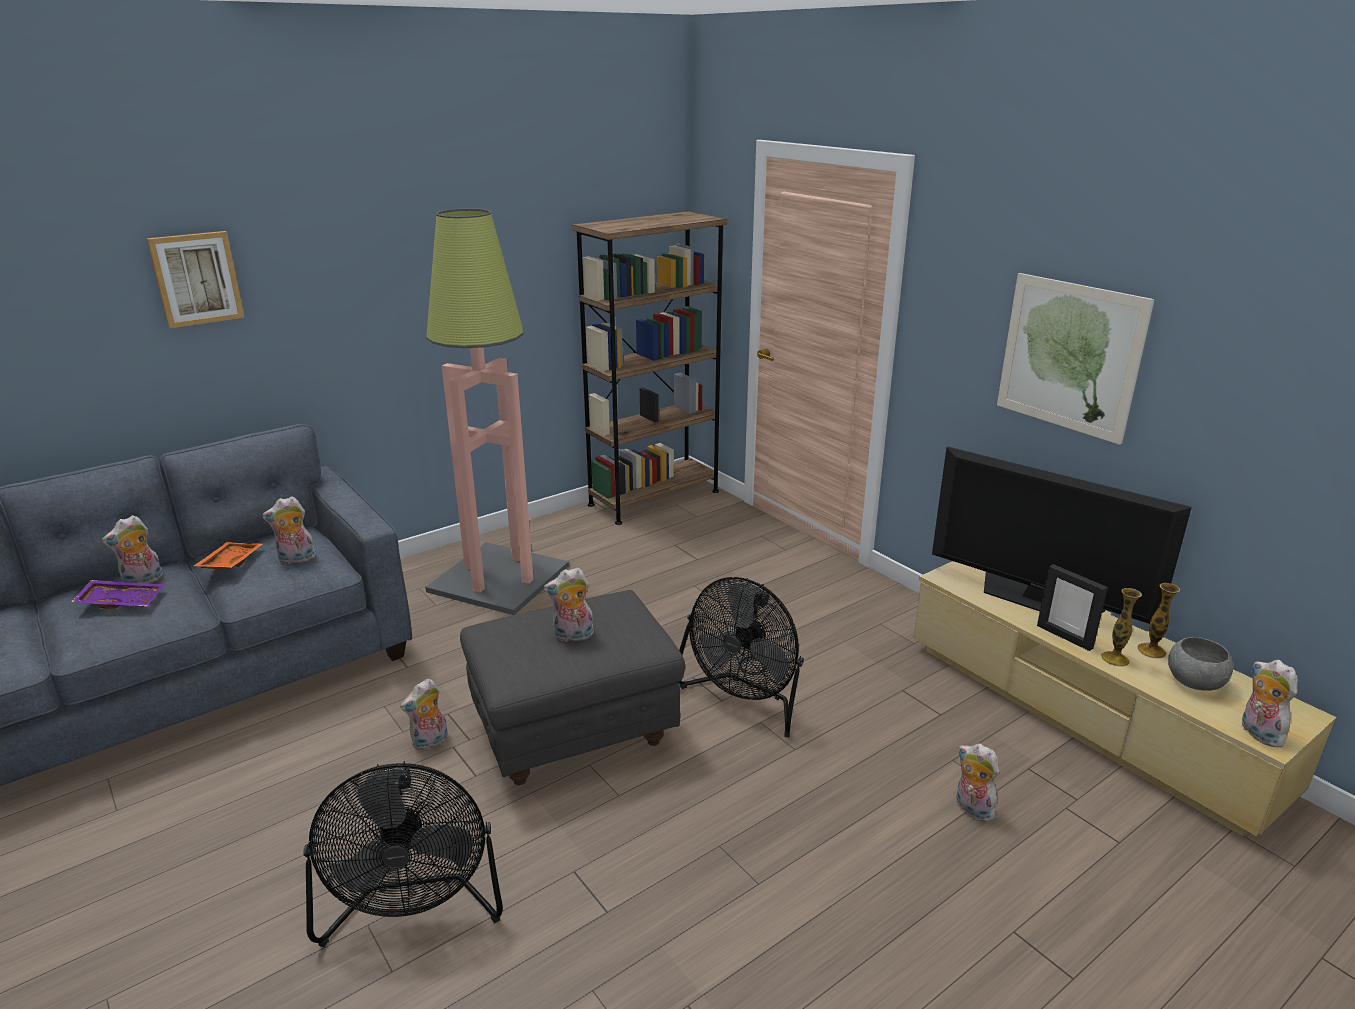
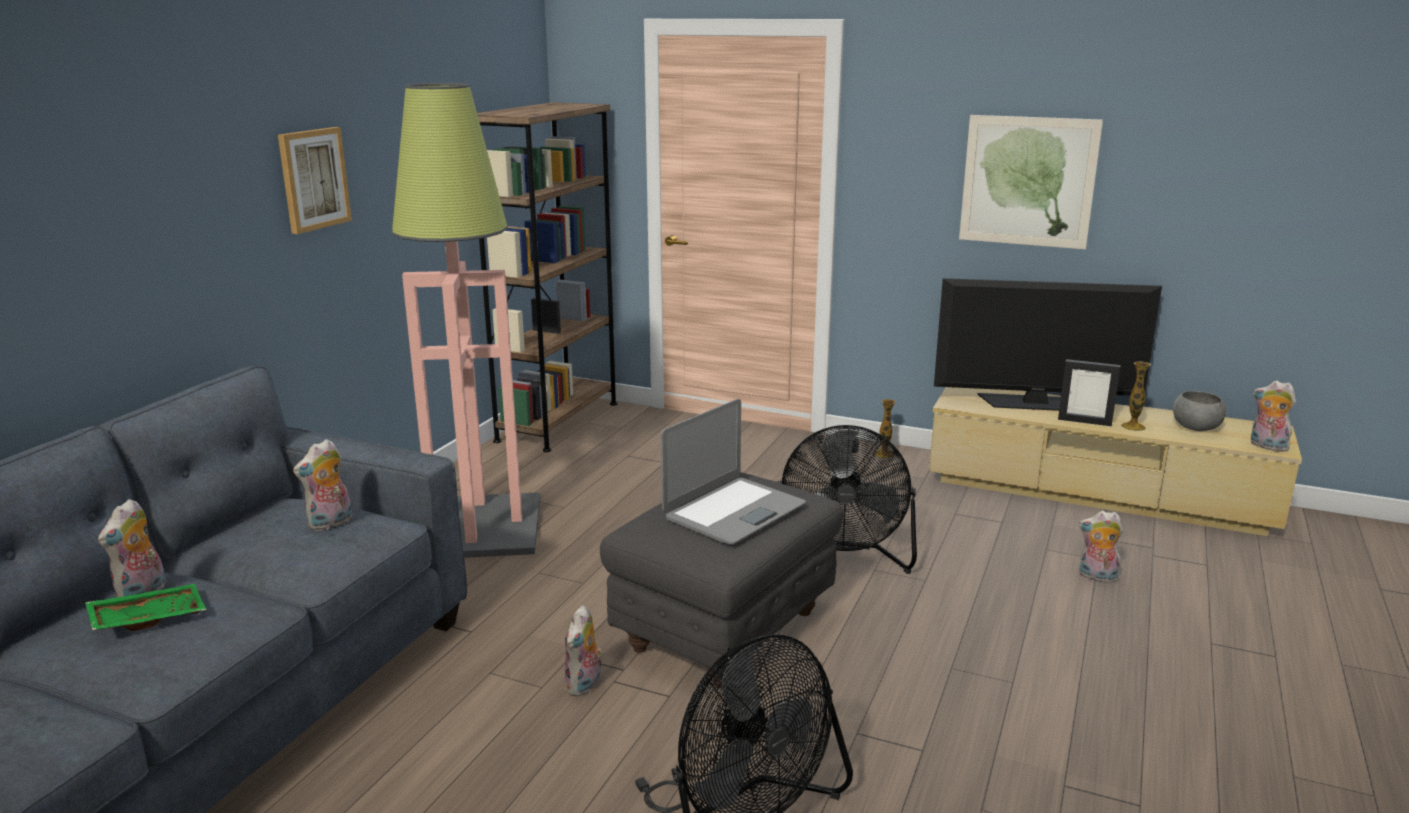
camera: 30 degrees left, 5 degrees down
purple tray [71,580,164,609] -> green tray [85,584,206,631]
picture [147,231,245,328] -> picture moved to [278,127,352,234]
orange tray [193,542,263,569] -> none
plush toy [544,568,594,643] -> laptop [661,399,806,544]
vase [1137,583,1180,659] -> vase moved to [874,399,896,458]

